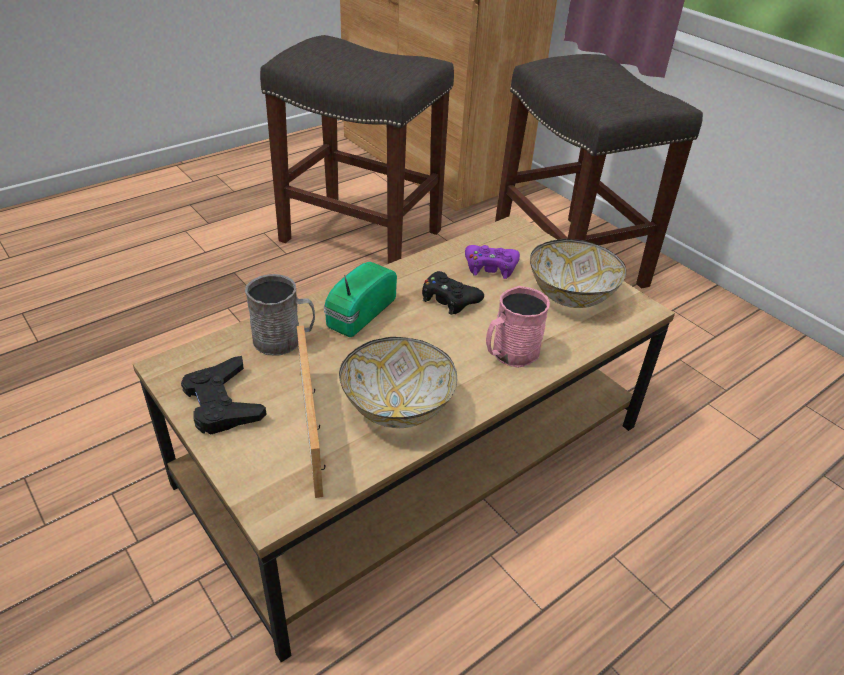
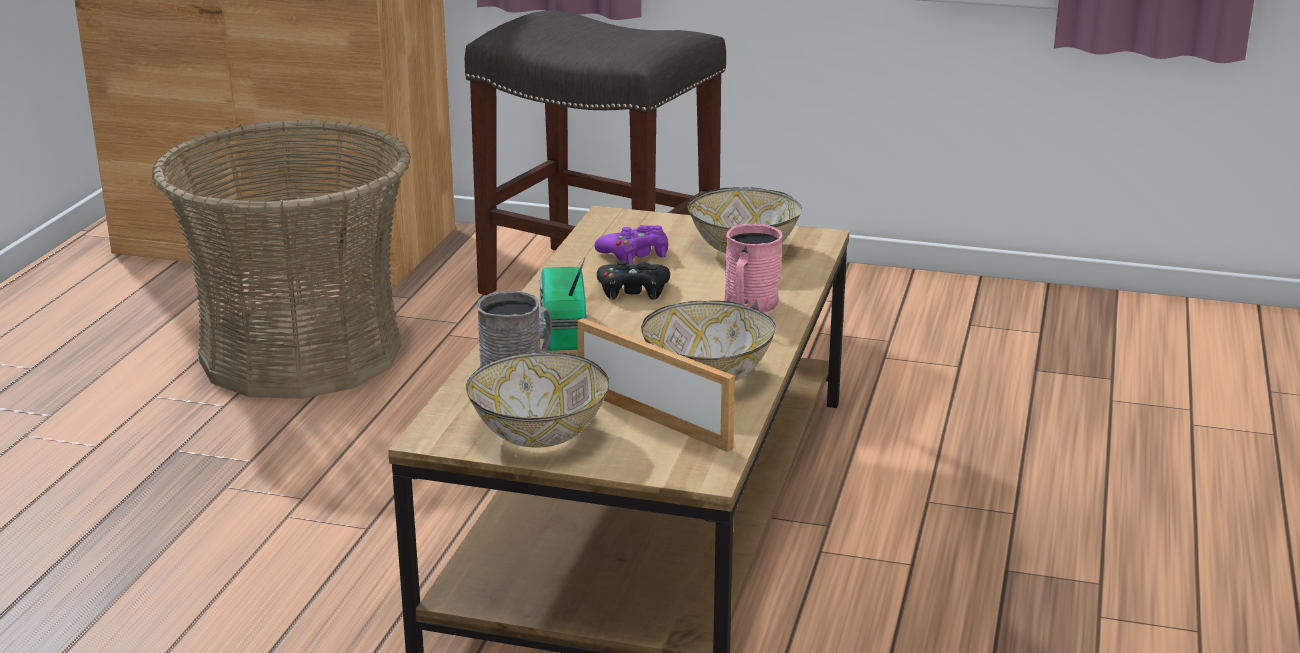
camera: 35 degrees left, 15 degrees down
black game controller [181,356,267,435] -> bowl [466,352,609,448]
grey stool [260,35,454,264] -> basket [152,119,411,399]

